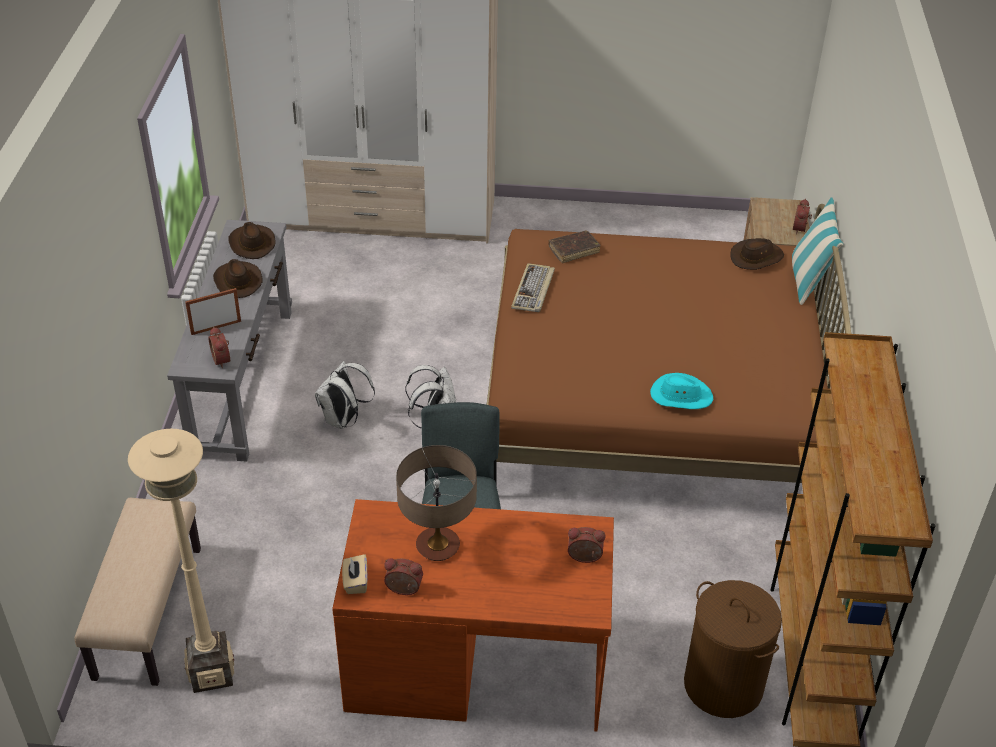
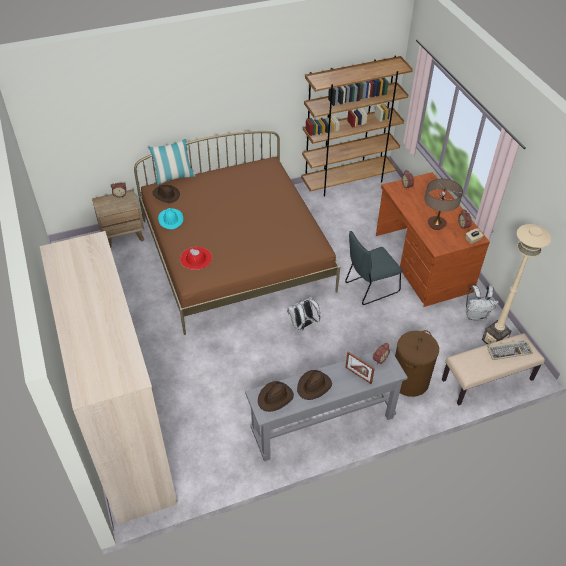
camera: 115 degrees left, 5 degrees up
white backpack [315,361,375,429] -> white backpack moved to [466,285,499,320]
keyboard [511,263,555,312] -> keyboard moved to [487,339,533,360]
brown book [549,231,601,263] -> red hat [180,247,212,270]
turquoise hat [650,373,713,409] -> turquoise hat moved to [158,208,183,229]
brown laundry basket [684,580,782,718] -> brown laundry basket moved to [395,330,439,397]

